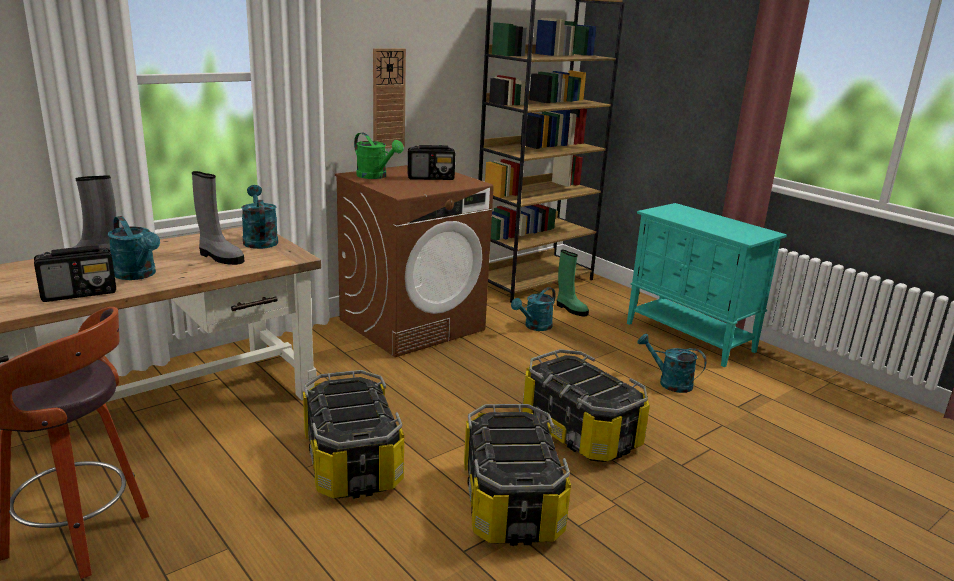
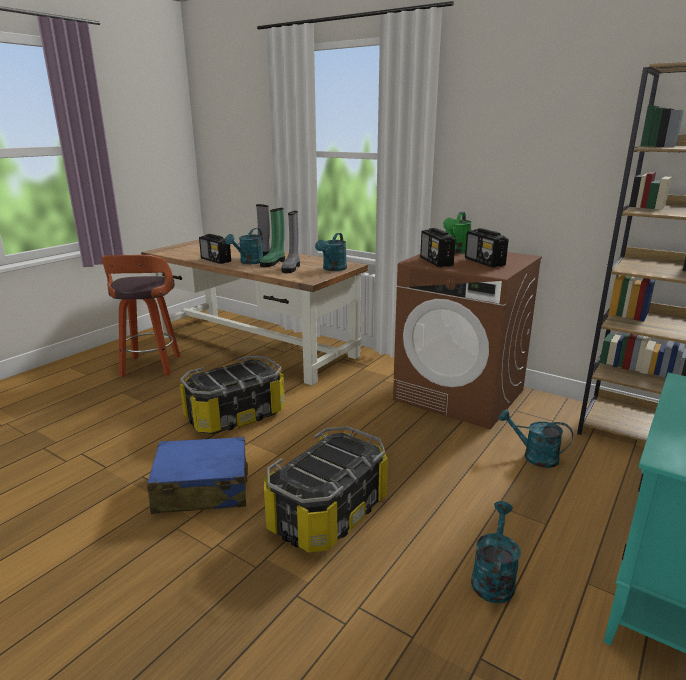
camera: 75 degrees right, 0 degrees up
turquoise watering can [241,185,278,249] -> turquoise watering can turned 150 degrees clockwise [315,233,347,271]
wall clock [373,48,406,149] -> none
storage box [464,404,571,546] -> blue suitcase [147,437,248,514]
green boot [557,250,589,316] -> green boot moved to [260,208,285,267]
none -> radio [420,228,455,267]

